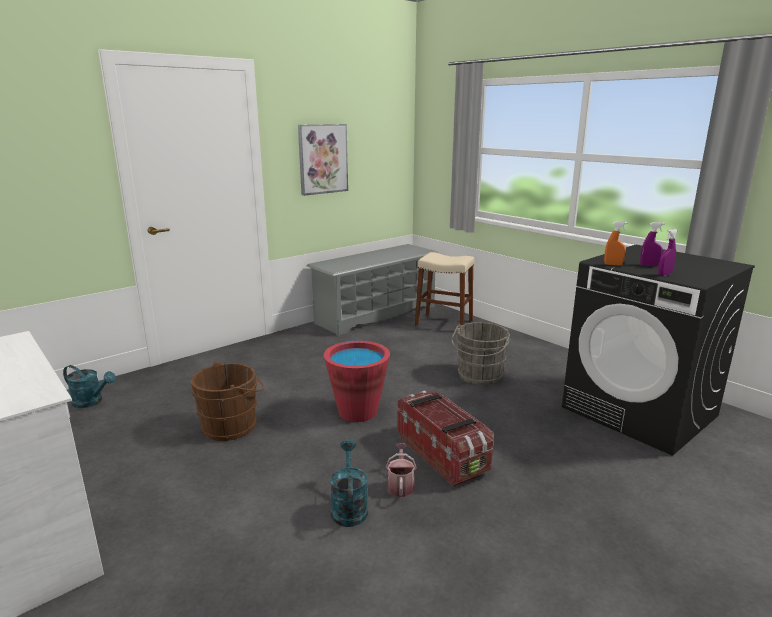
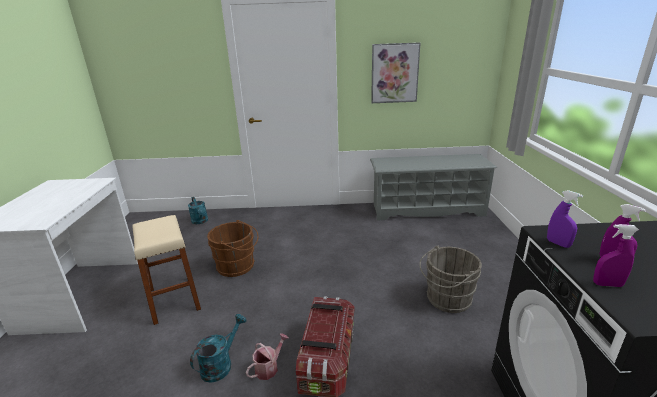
camera: 40 degrees right, 5 degrees up
red bucket [324,341,390,422] -> none
beige stool [415,252,475,326] -> beige stool moved to [132,215,201,325]
orange spray bottle [604,222,628,266] -> purple spray bottle [547,190,583,248]

